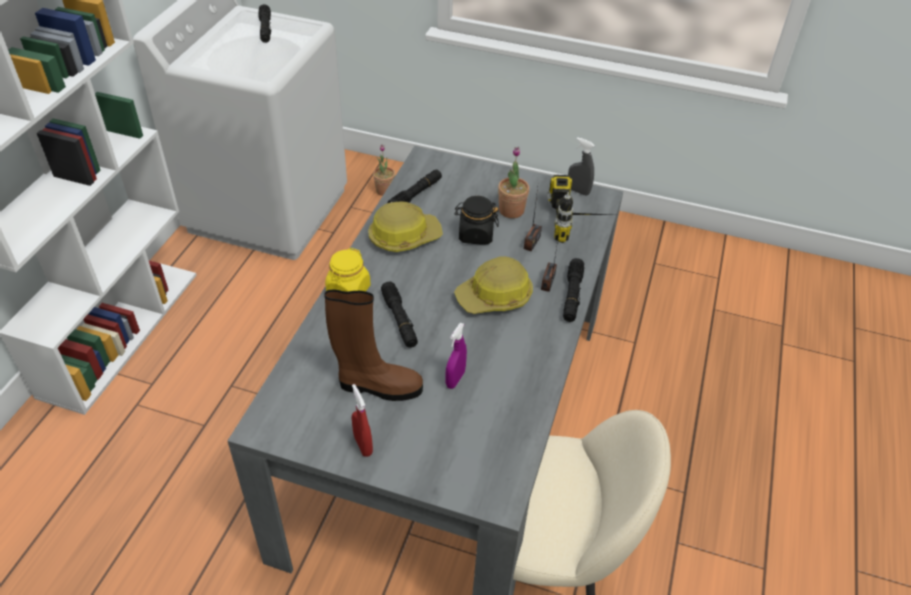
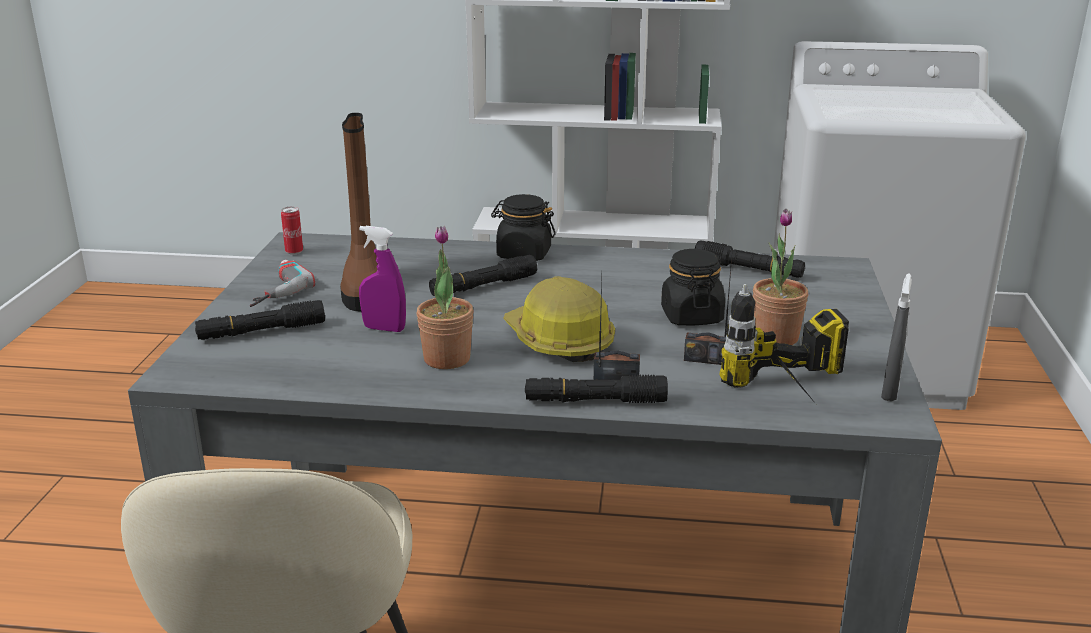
camera: 80 degrees right, 20 degrees down
black flashlight [258,4,271,43] -> black flashlight moved to [195,300,325,340]
yellow jar [325,248,371,292] -> black jar [491,194,556,261]
red spray bottle [352,384,373,457] -> power drill [250,259,315,307]
hard hat [368,201,443,252] -> none
potted plant [373,144,395,196] -> potted plant moved to [416,226,474,369]
none -> can [281,207,303,255]

